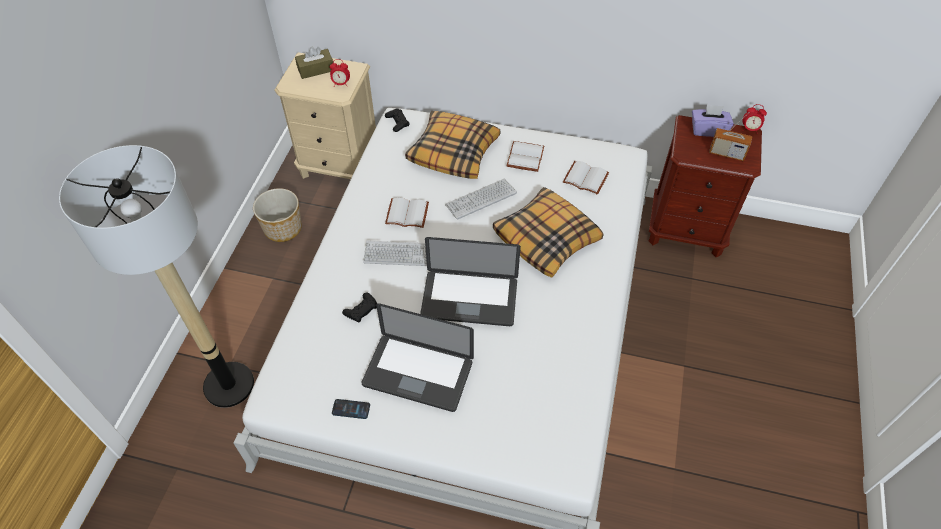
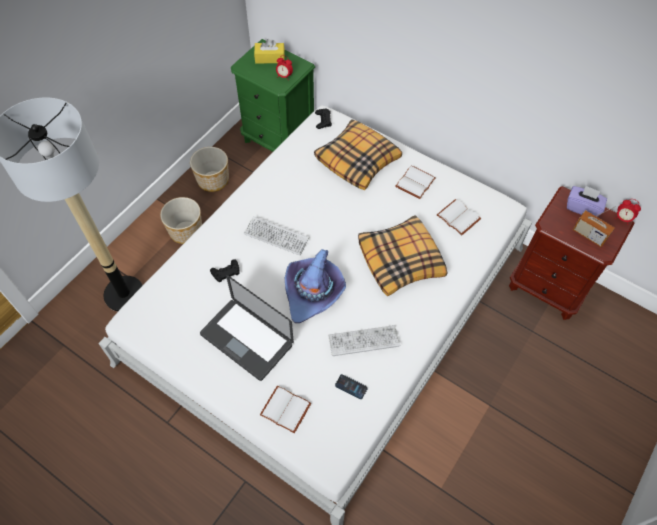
camera: 20 degrees right, 5 degrees up
beige nightstand [275,52,376,179] -> green nightstand [231,39,315,152]
brown tissue box [295,47,333,79] -> yellow tissue box [254,39,285,63]
phone [332,399,370,419] -> phone moved to [335,374,368,399]
white book [385,198,429,228] -> white book moved to [260,386,311,433]
laptop [420,237,521,326] -> purple hat [285,249,346,323]
keyboard [445,179,517,220] -> keyboard moved to [328,325,400,356]
none -> planter [160,197,202,244]

